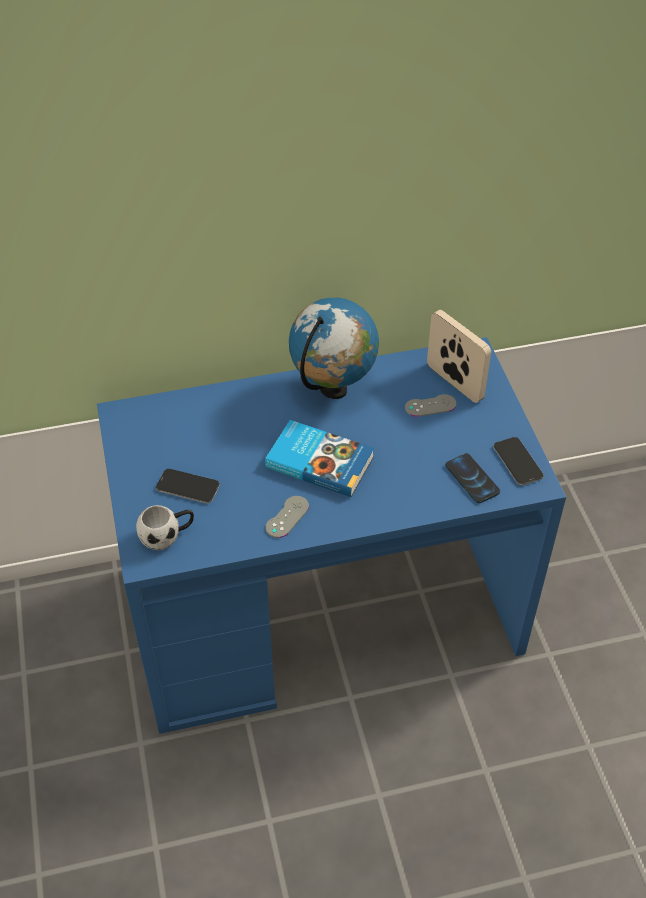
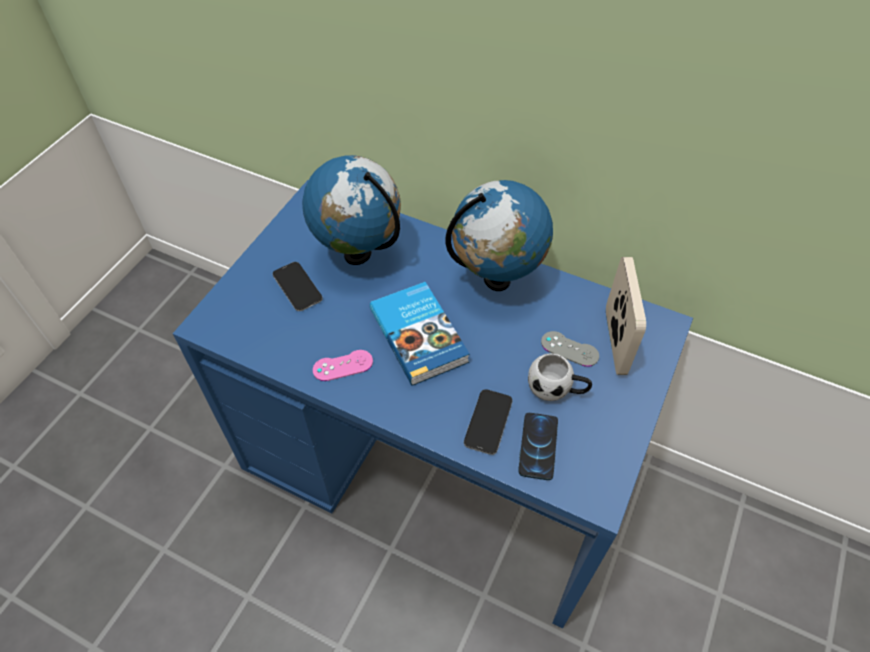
camera: 40 degrees right, 5 degrees up
white mug [136,505,194,550] -> white mug moved to [528,353,592,401]
grey game controller [266,496,309,538] -> pink game controller [313,350,373,381]
phone [494,437,544,485] -> phone moved to [464,389,512,455]
none -> globe [302,155,401,265]

